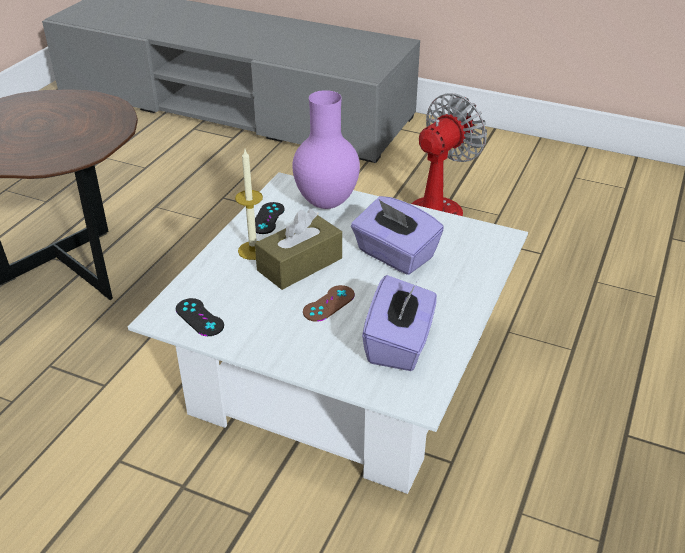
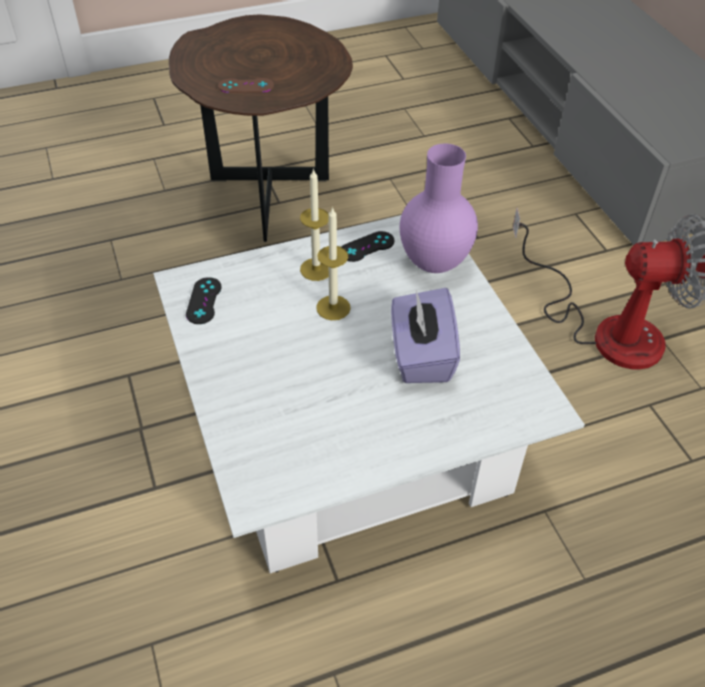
camera: 45 degrees right, 10 degrees up
brown tissue box [255,209,342,290] -> candle [316,206,351,320]
brown game controller [303,285,355,322] -> brown game controller moved to [218,78,274,93]
purple tissue box [362,275,437,371] -> none

